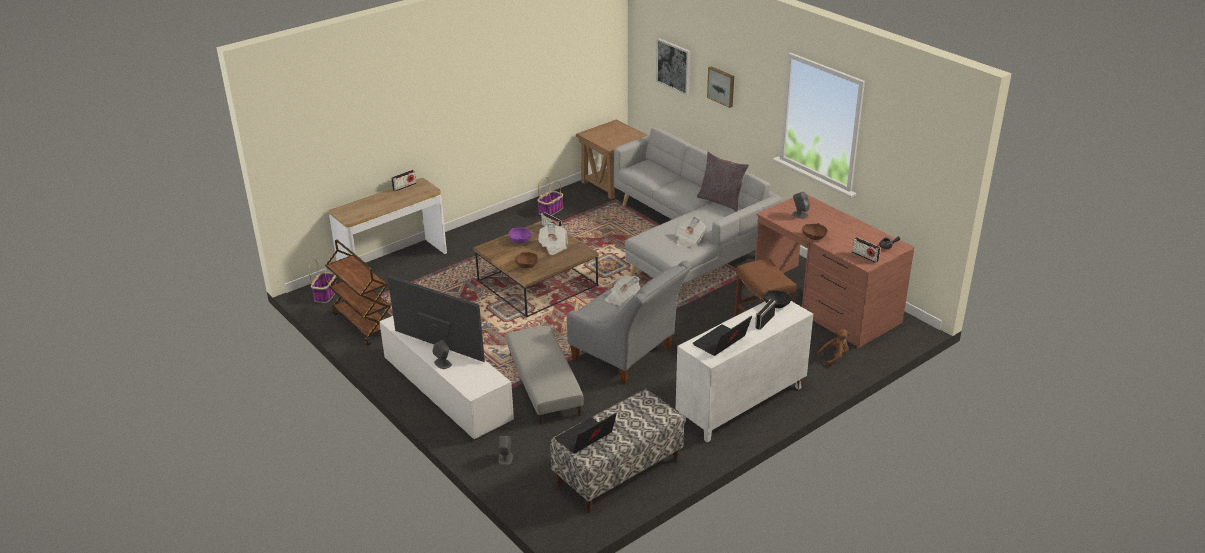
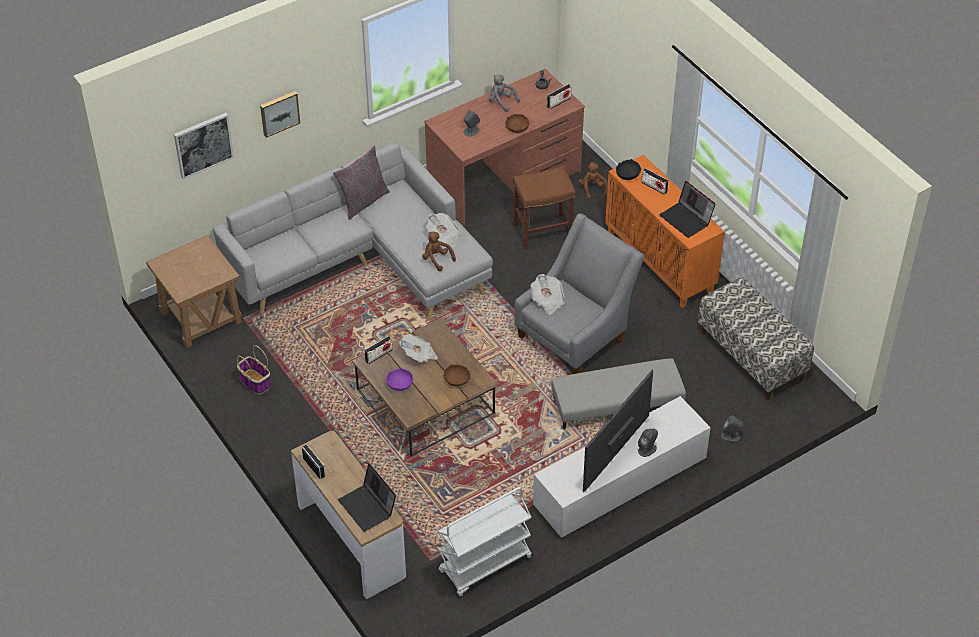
camera: 85 degrees left, 15 degrees up
basket [309,259,336,303] -> none
brown cart [325,240,391,345] -> white cart [438,487,533,597]
laptop [555,413,617,454] -> laptop moved to [338,463,396,532]
white cabinet [676,301,813,443] -> orange cabinet [605,155,725,308]
none -> brown plush toy [422,232,456,271]
none -> grey plush toy [489,74,520,112]

